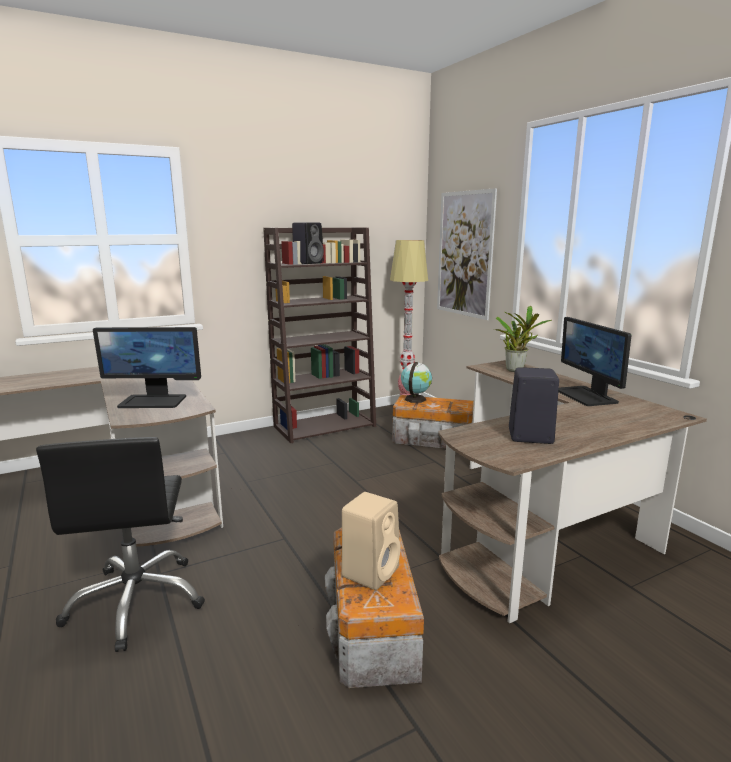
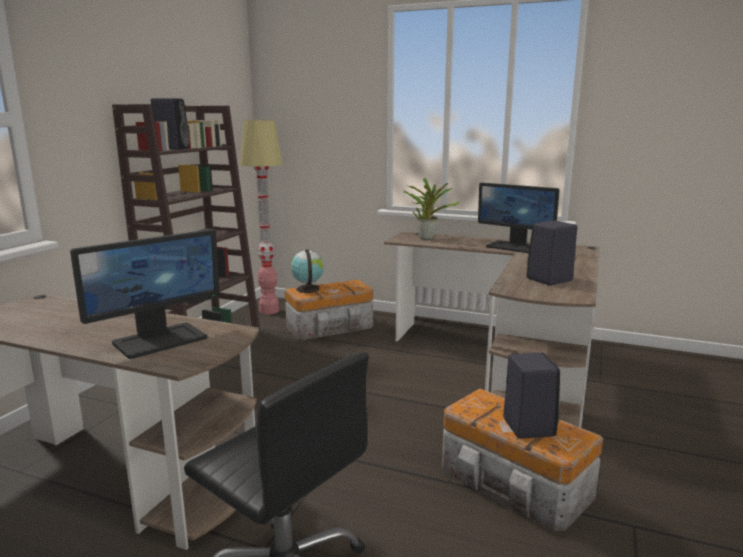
camera: 40 degrees left, 0 degrees up
beige speaker [341,492,401,590] -> black speaker [503,352,560,439]
picture [437,188,497,320] -> none

